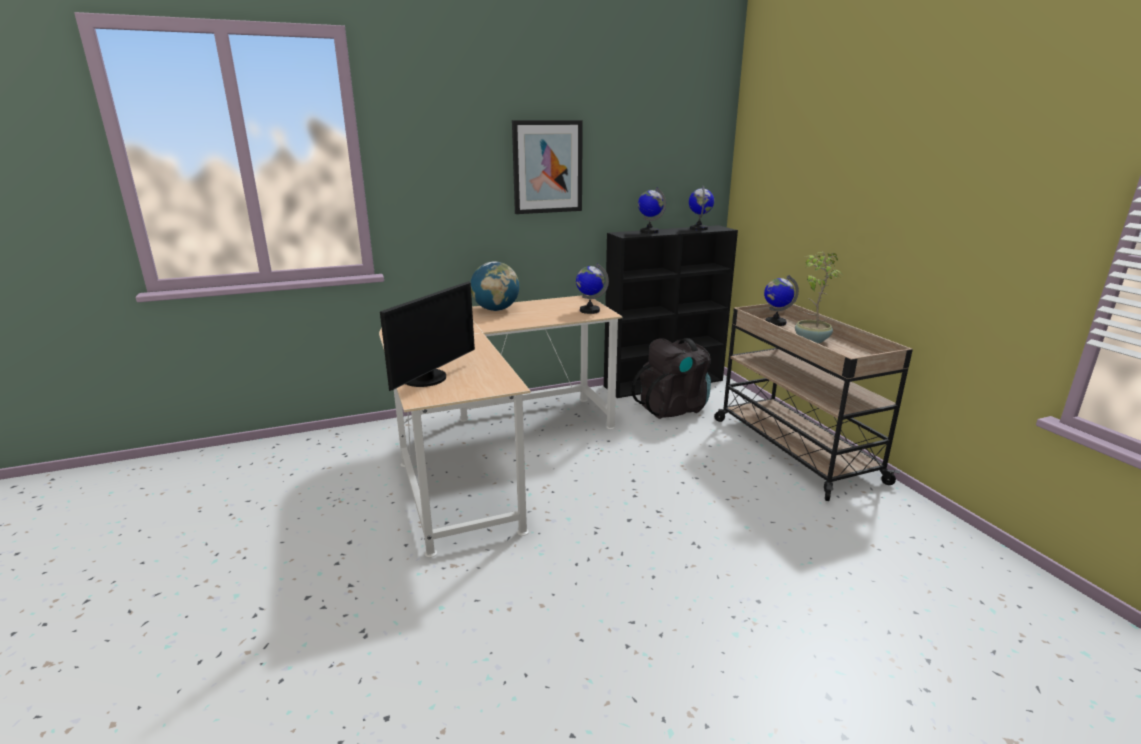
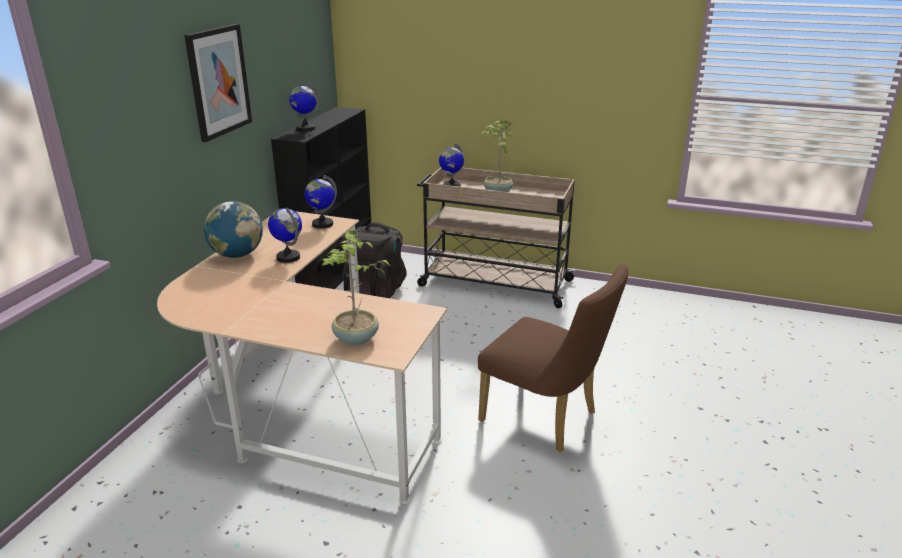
camera: 50 degrees left, 5 degrees up
monitor [380,281,475,391] -> potted plant [322,228,391,345]
globe [689,186,714,231] -> globe moved to [268,208,302,263]
none -> brown chair [478,264,629,452]

